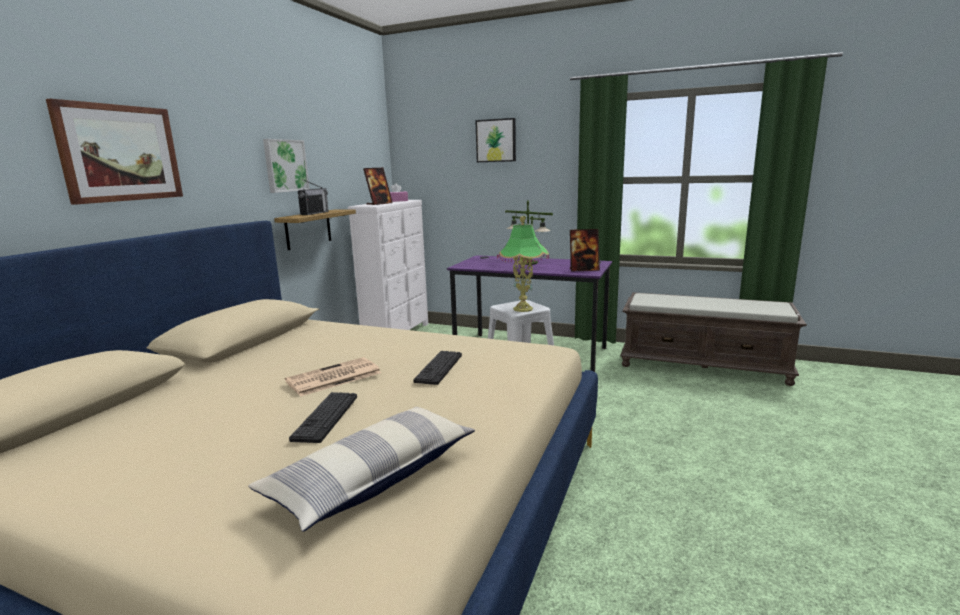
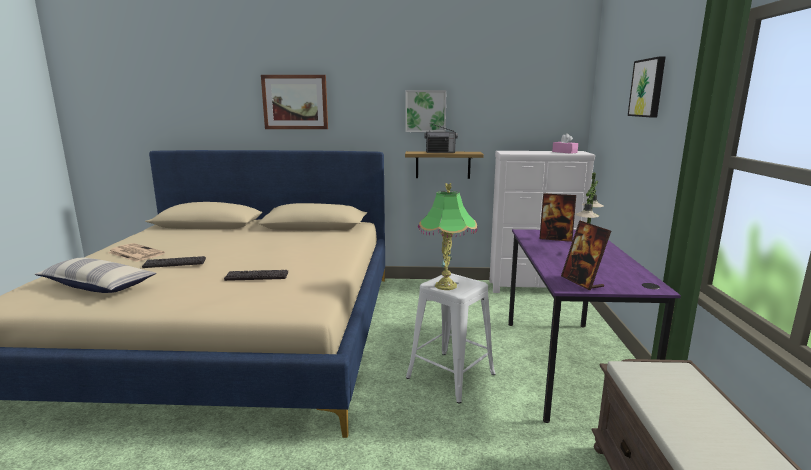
camera: 70 degrees right, 0 degrees up
newspaper [285,357,381,397] -> newspaper moved to [108,243,165,262]
picture frame [363,168,393,205] -> picture frame moved to [540,193,576,242]

